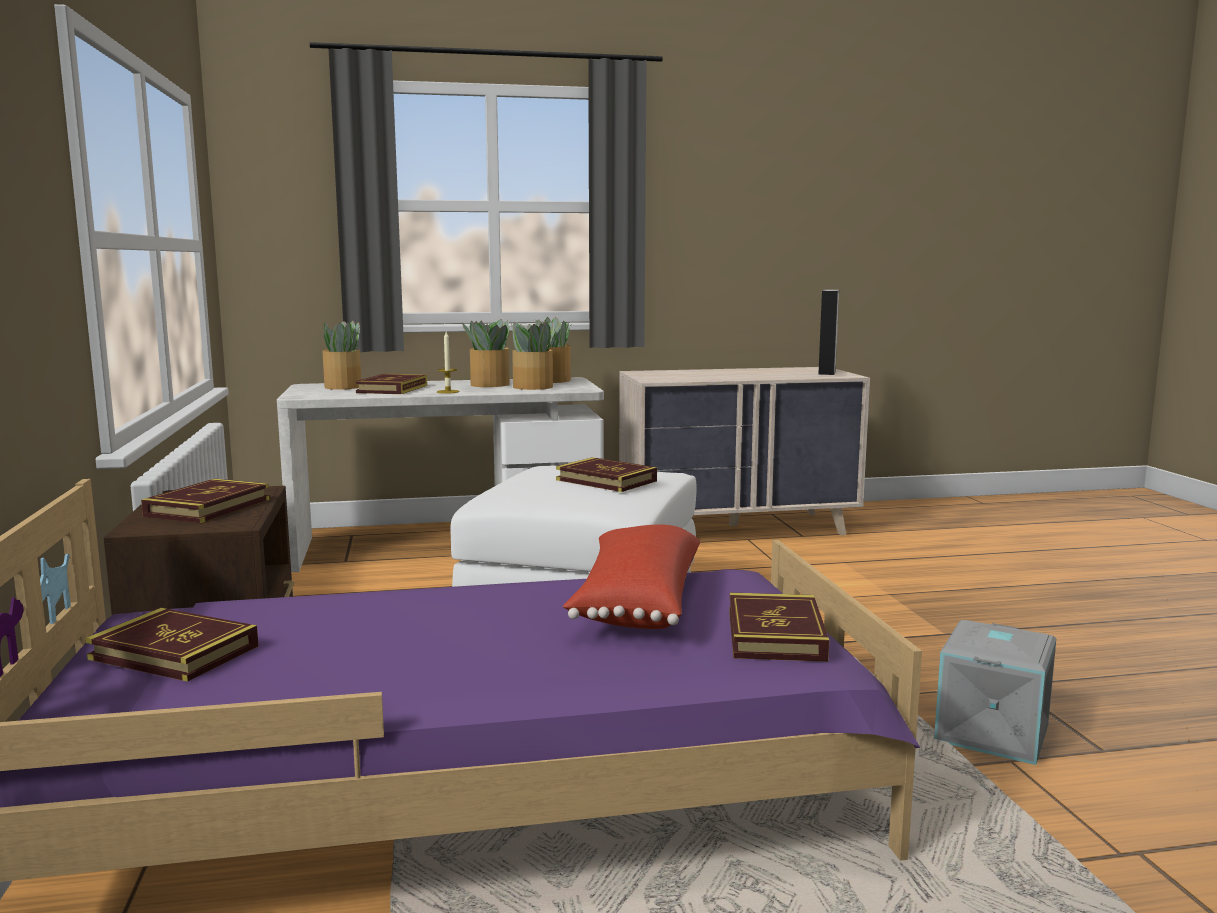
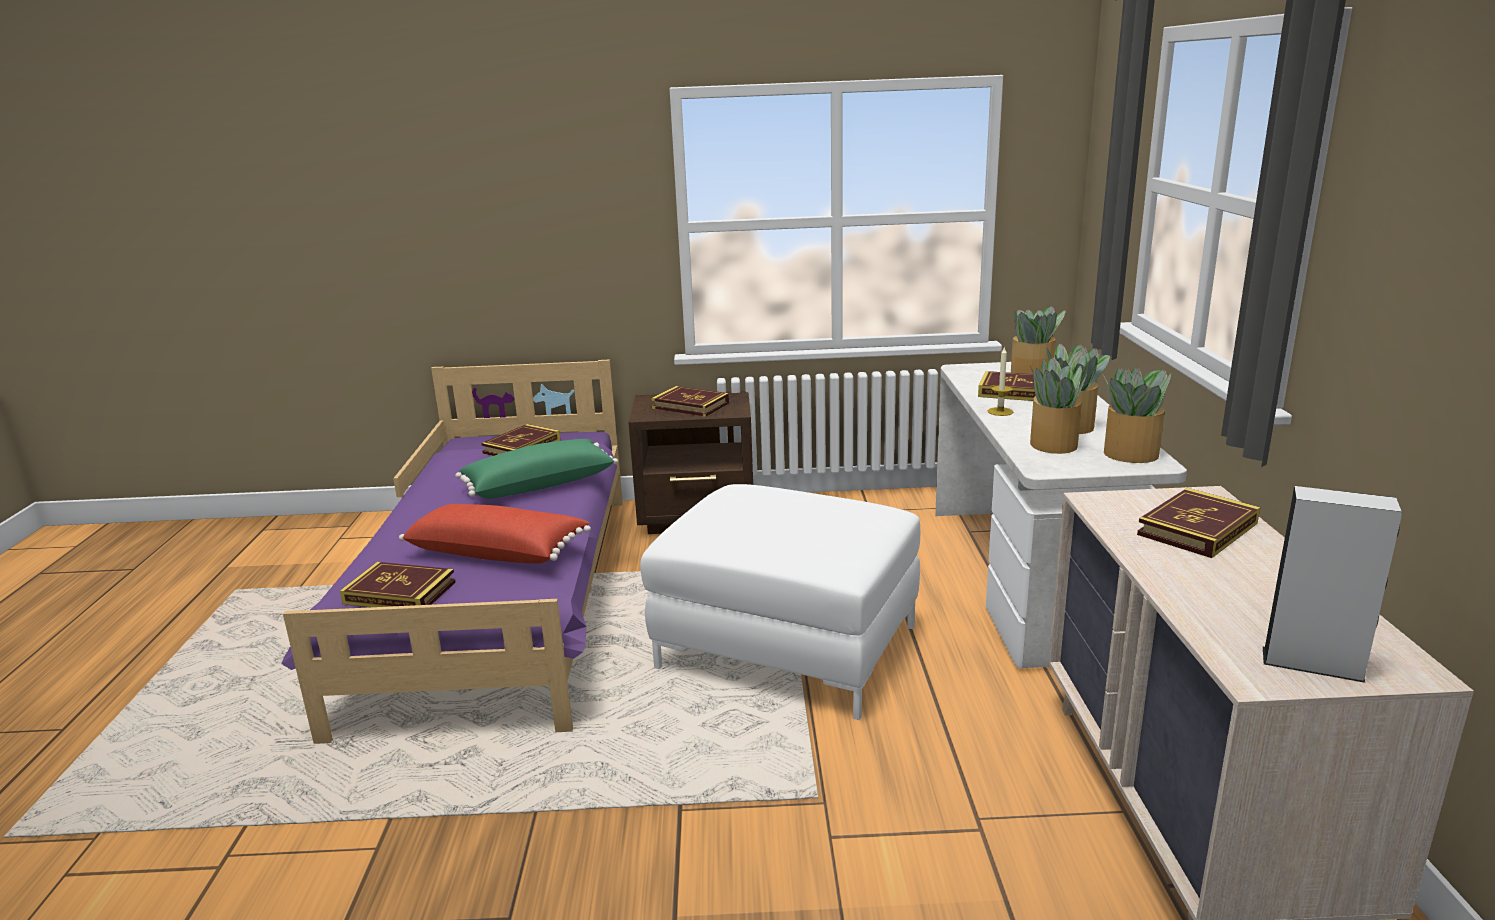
camera: 100 degrees right, 10 degrees up
book [556,457,657,492] -> book moved to [1137,488,1260,558]
grey storage box [934,620,1056,765] -> none
none -> green pillow [455,439,618,499]

